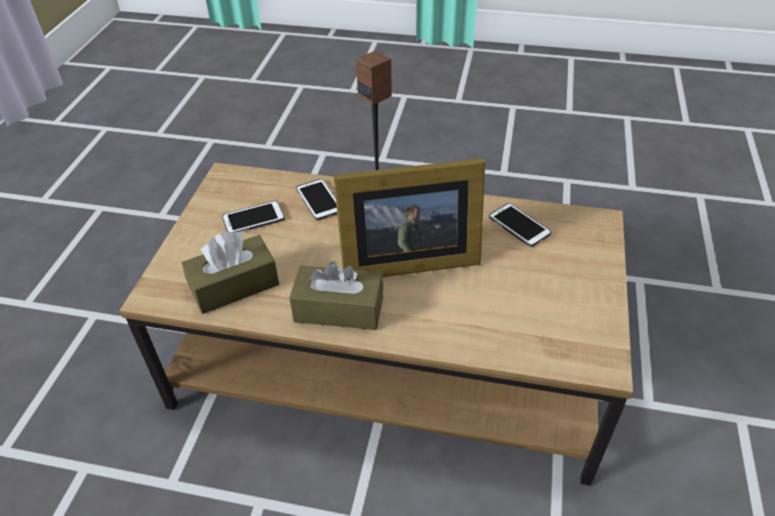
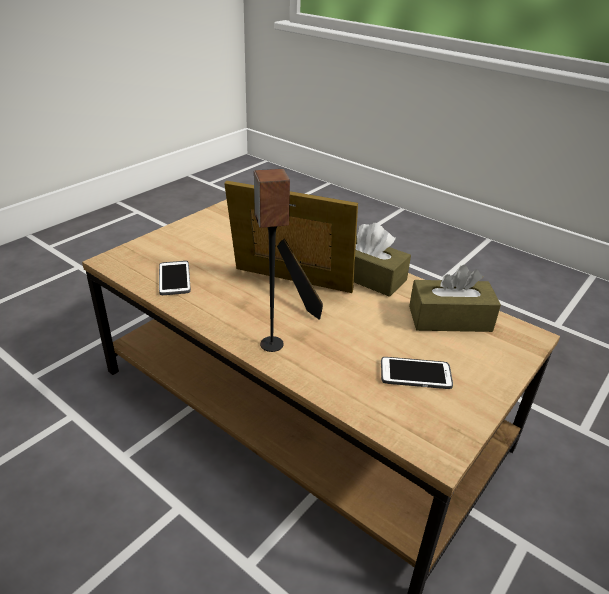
camera: 155 degrees left, 10 degrees down
phone [296,179,337,220] -> none

